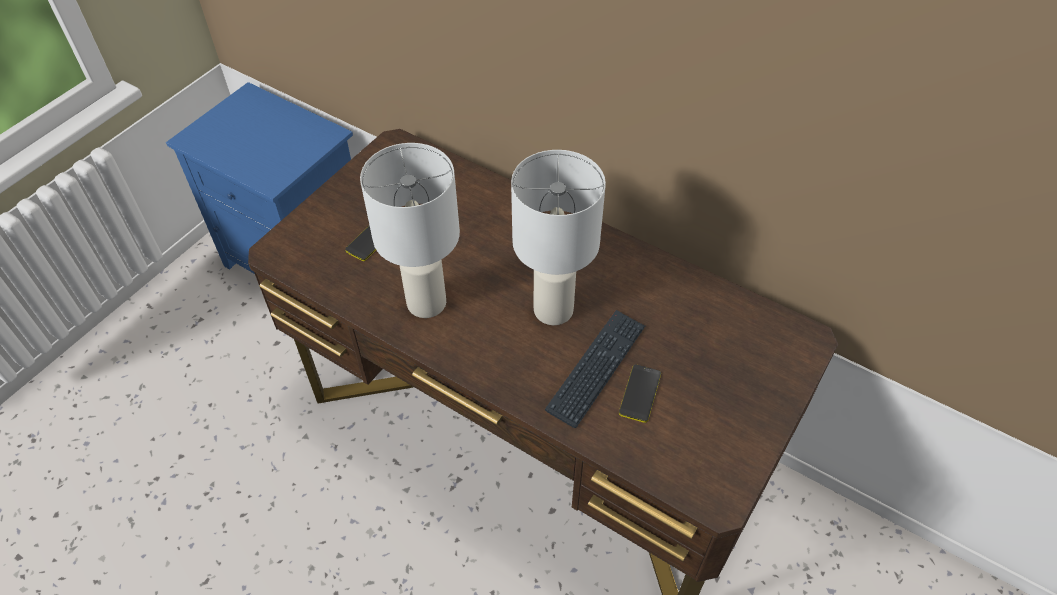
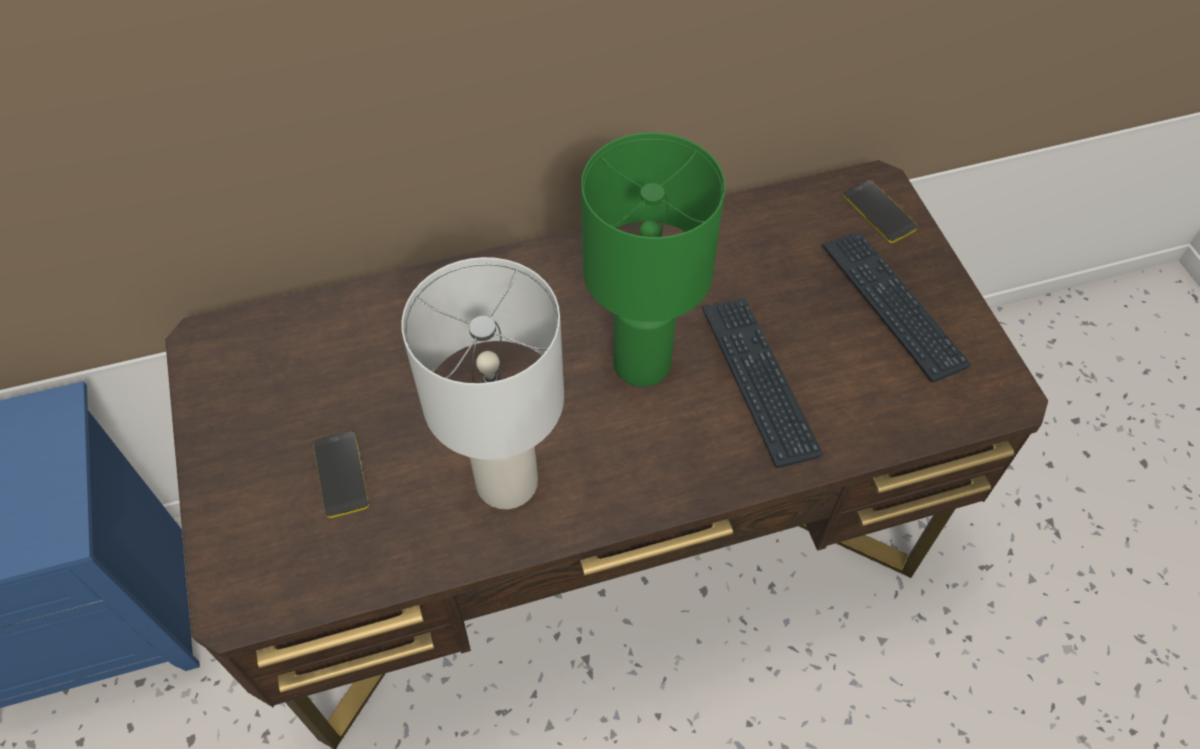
camera: 50 degrees left, 5 degrees up
white table lamp [511,150,606,325] -> green table lamp [581,132,725,387]
phone [619,364,661,423] -> phone moved to [843,180,918,243]
none -> keyboard [823,231,971,383]

